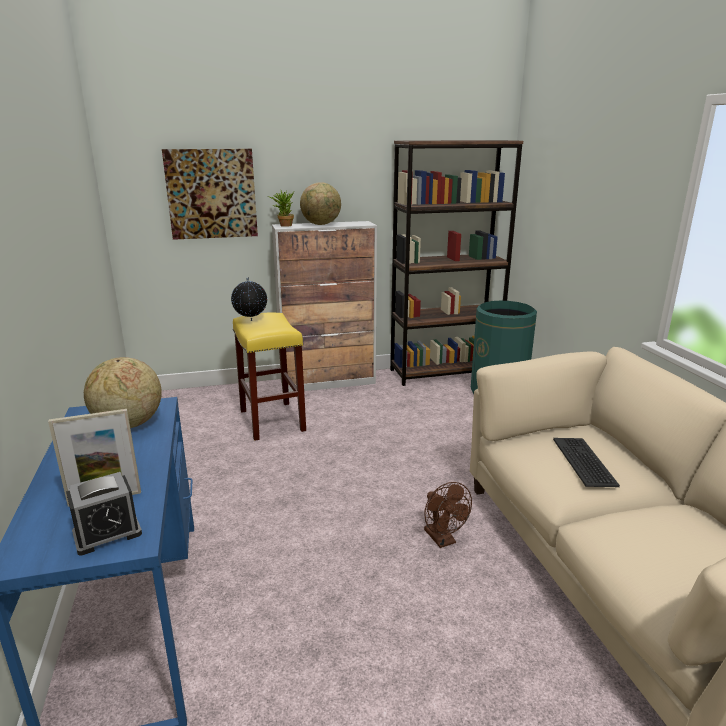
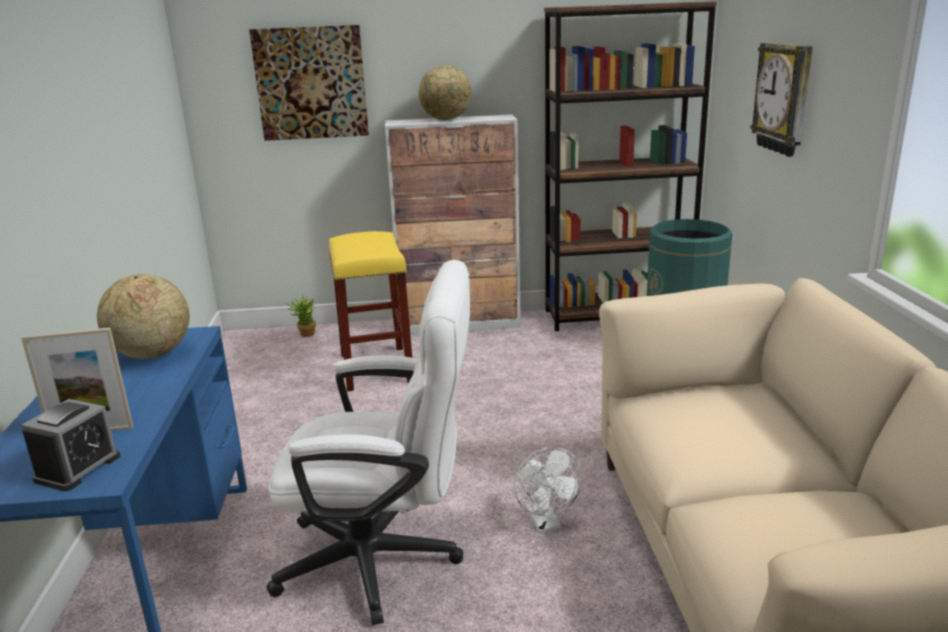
camera: 10 degrees right, 0 degrees up
alarm clock [66,472,142,556] -> alarm clock turned 45 degrees counterclockwise [21,399,120,491]
globe [231,277,267,321] -> none
potted plant [268,190,294,227] -> potted plant moved to [285,294,316,337]
brown fan [424,482,472,548] -> white fan [514,447,583,533]
keyboard [553,438,620,487] -> none
none -> white office chair [267,260,470,625]
none -> wall clock [750,43,813,157]

